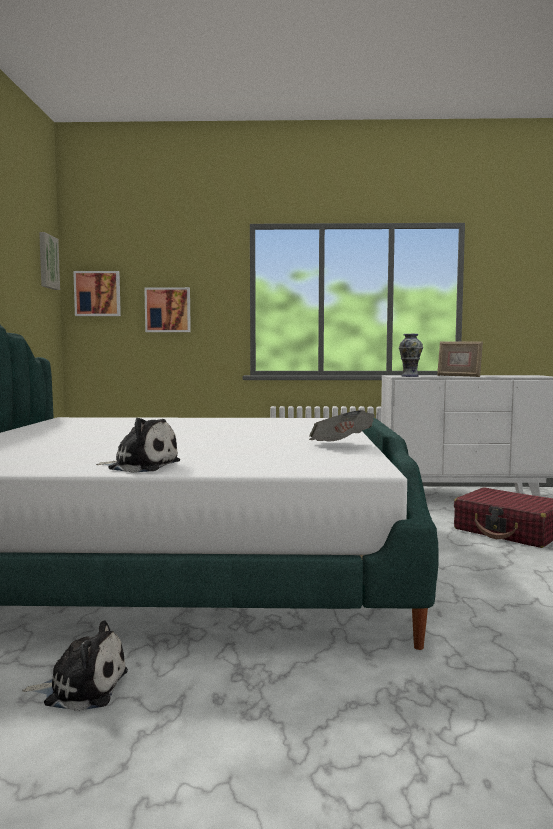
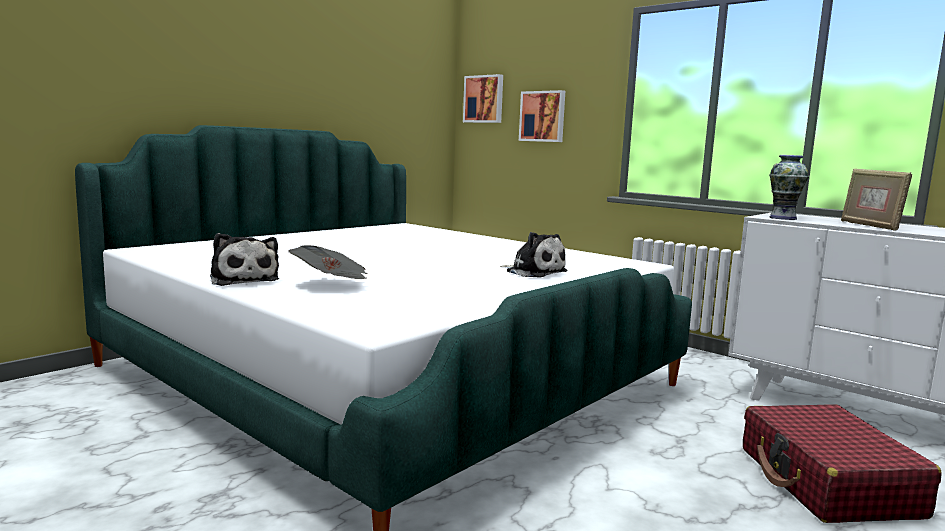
camera: 40 degrees right, 5 degrees up
plush toy [22,620,128,711] -> plush toy moved to [500,232,567,278]
picture [39,232,60,290] -> none
newspaper [309,410,375,441] -> newspaper moved to [288,245,368,279]

